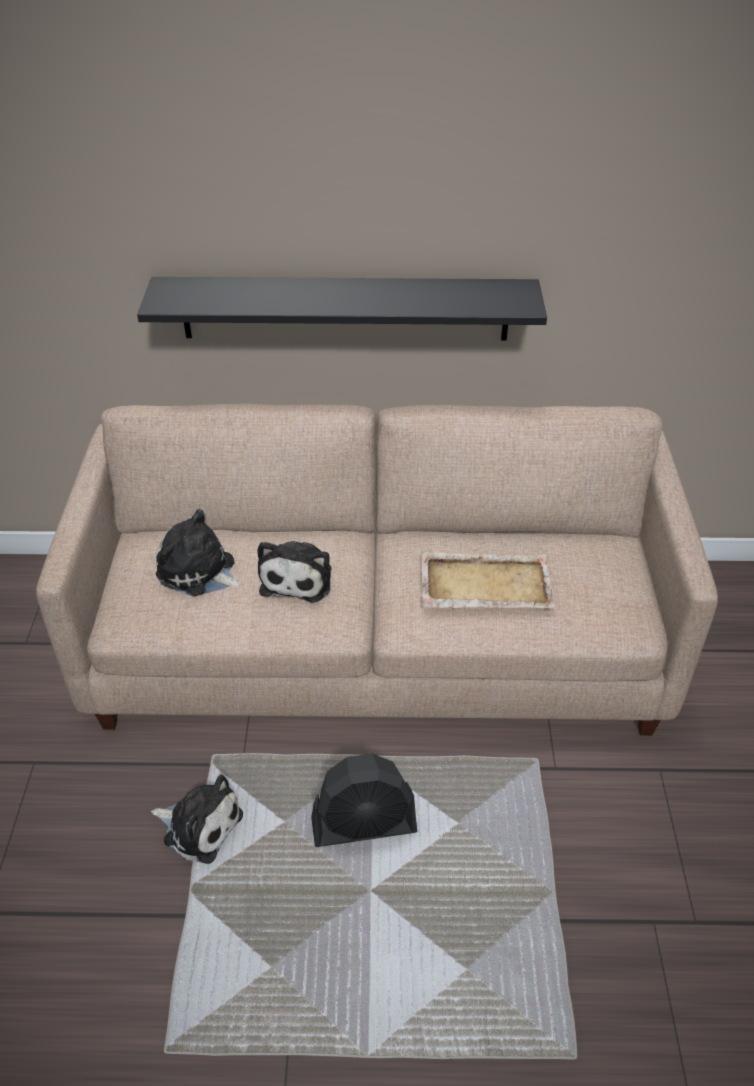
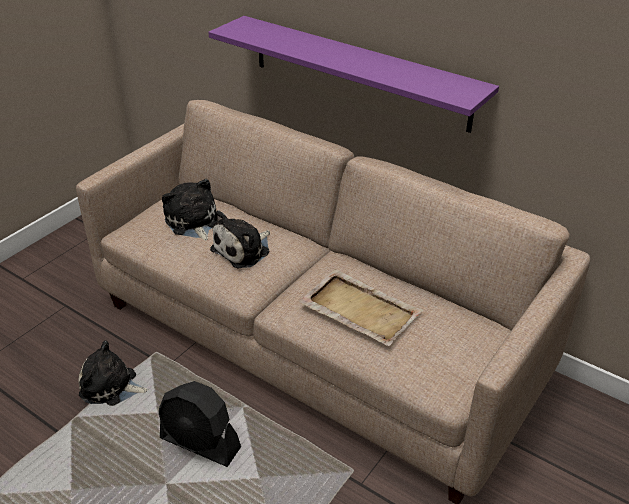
camera: 35 degrees right, 5 degrees down
black shelf [137,277,547,341] -> purple shelf [208,16,499,133]
plush toy [151,775,243,864] -> plush toy turned 135 degrees clockwise [78,341,149,406]

